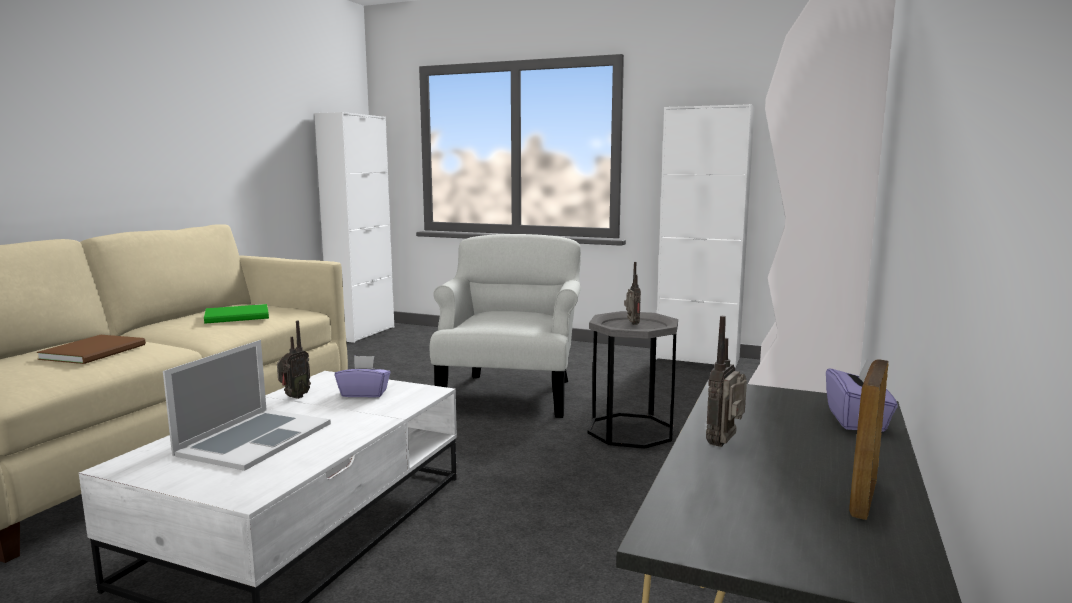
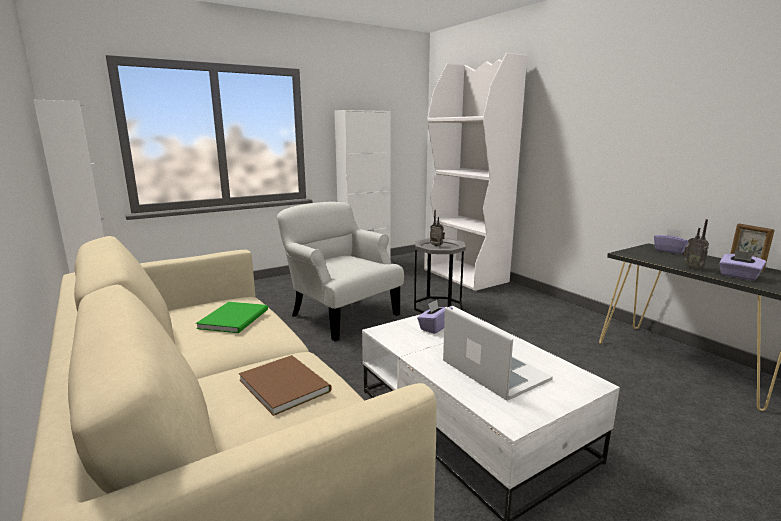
camera: 55 degrees left, 5 degrees up
radio [277,321,311,399] -> none
none -> purple tissue box [719,250,766,281]

